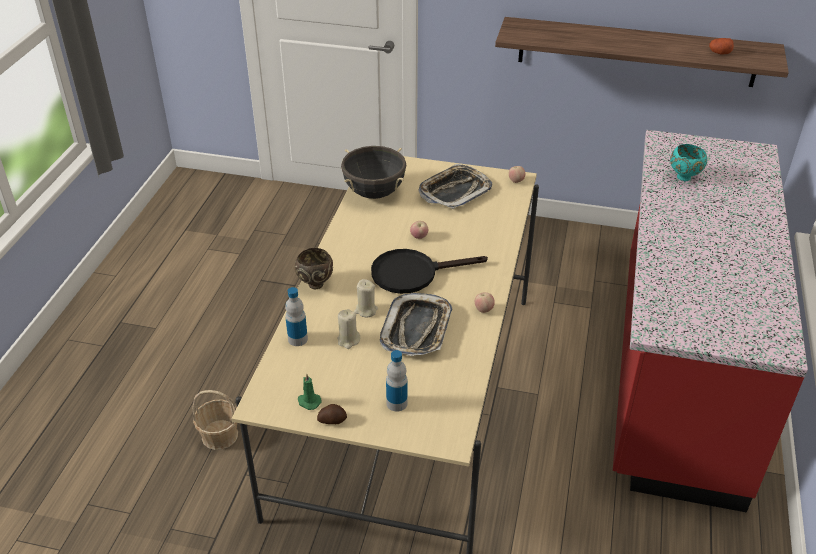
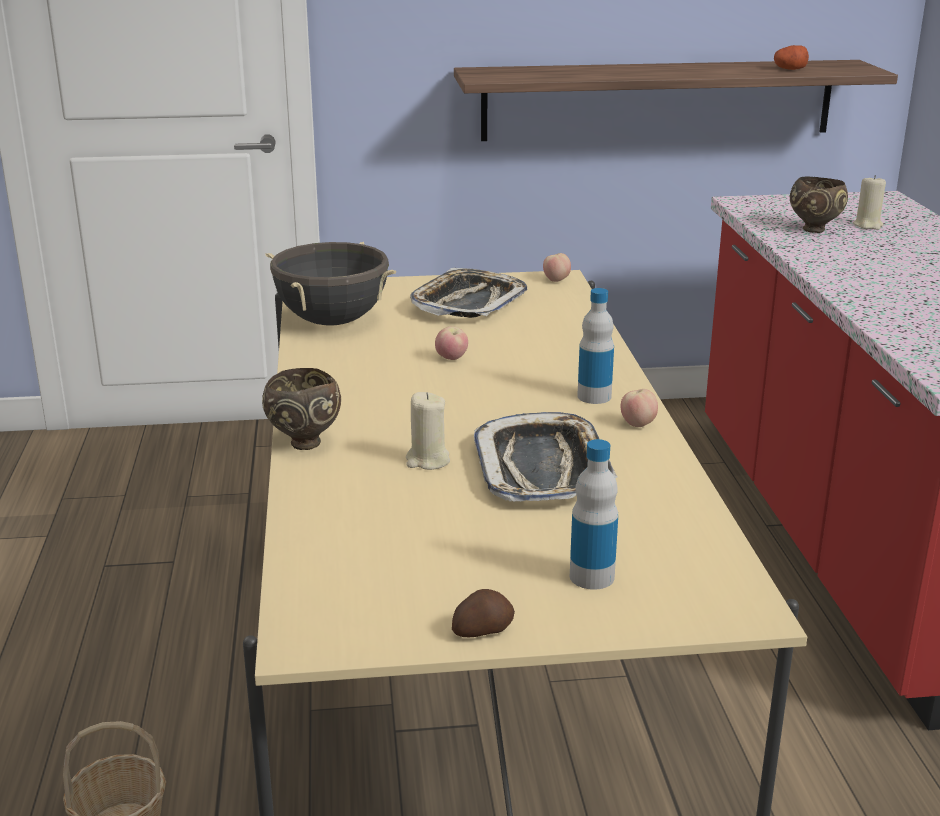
camera: 20 degrees left, 15 degrees down
bottle [285,287,308,346] -> bottle moved to [577,288,614,404]
green candle [298,374,321,410] -> none
beige candle [338,309,360,349] -> beige candle moved to [853,175,886,230]
black frying pan [371,249,488,294] -> none
turquoise bowl [670,144,707,181] -> brown bowl [790,176,848,233]

